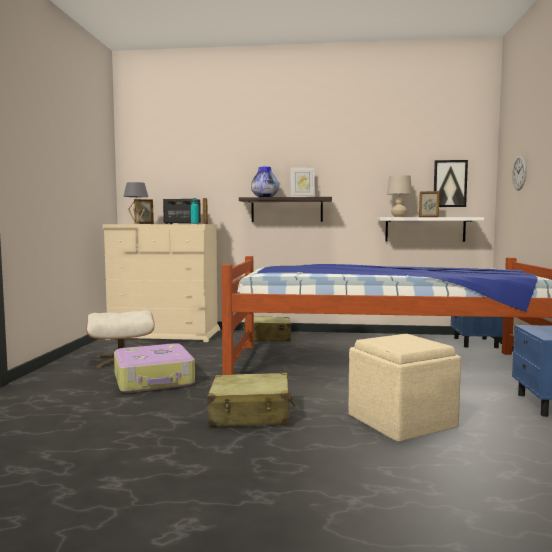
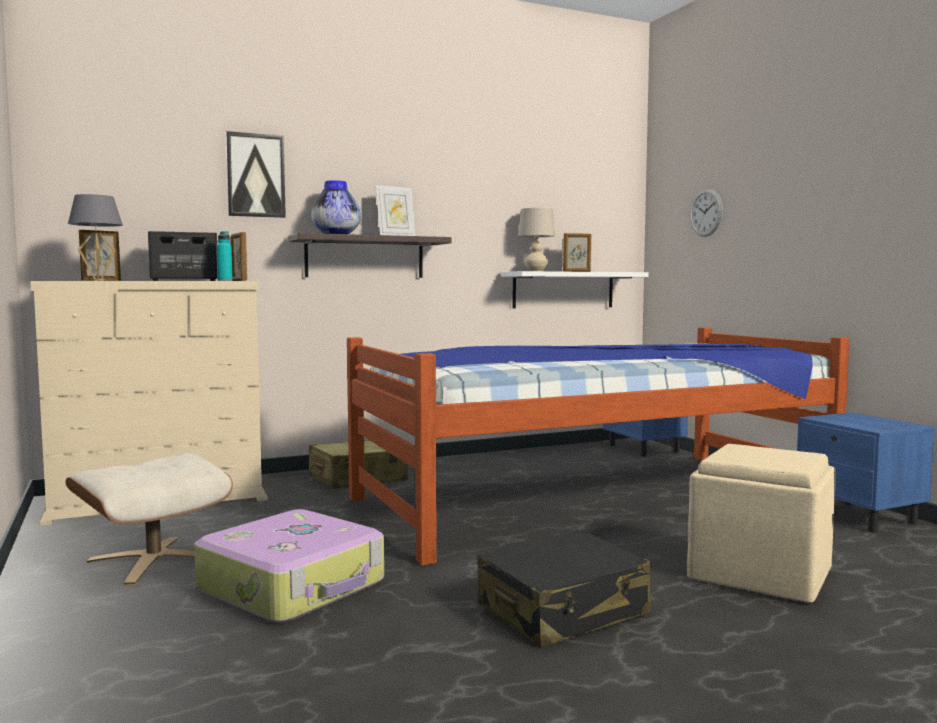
camera: 30 degrees left, 0 degrees up
beige suitcase [207,373,295,427] -> black suitcase [477,529,651,648]
picture [434,160,468,207] -> picture moved to [226,131,286,218]

